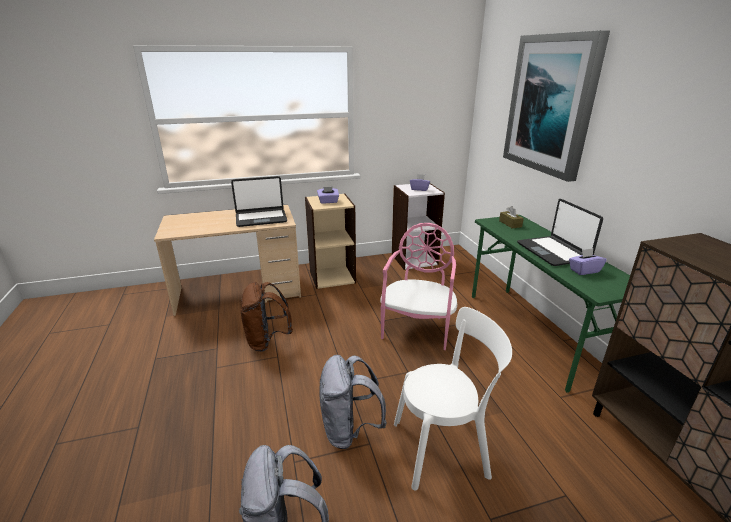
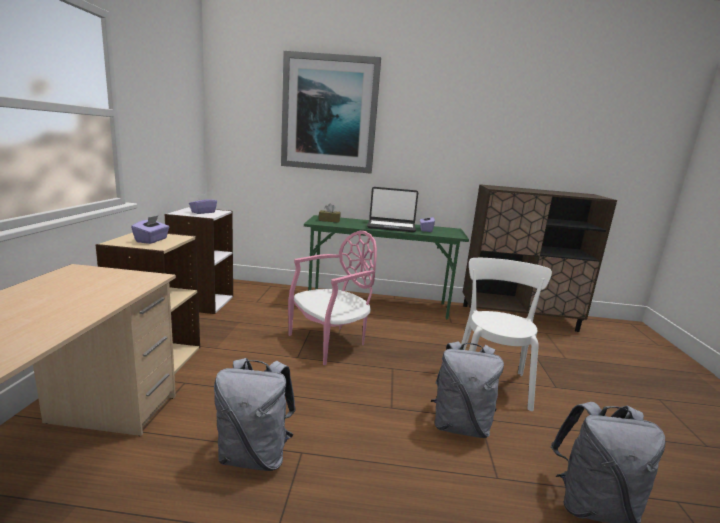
camera: 70 degrees left, 10 degrees down
laptop [231,176,287,227] -> none
brown backpack [240,282,293,351] -> grey backpack [214,358,296,471]
pink chair [380,223,457,350] -> pink chair turned 105 degrees clockwise [288,231,377,365]

